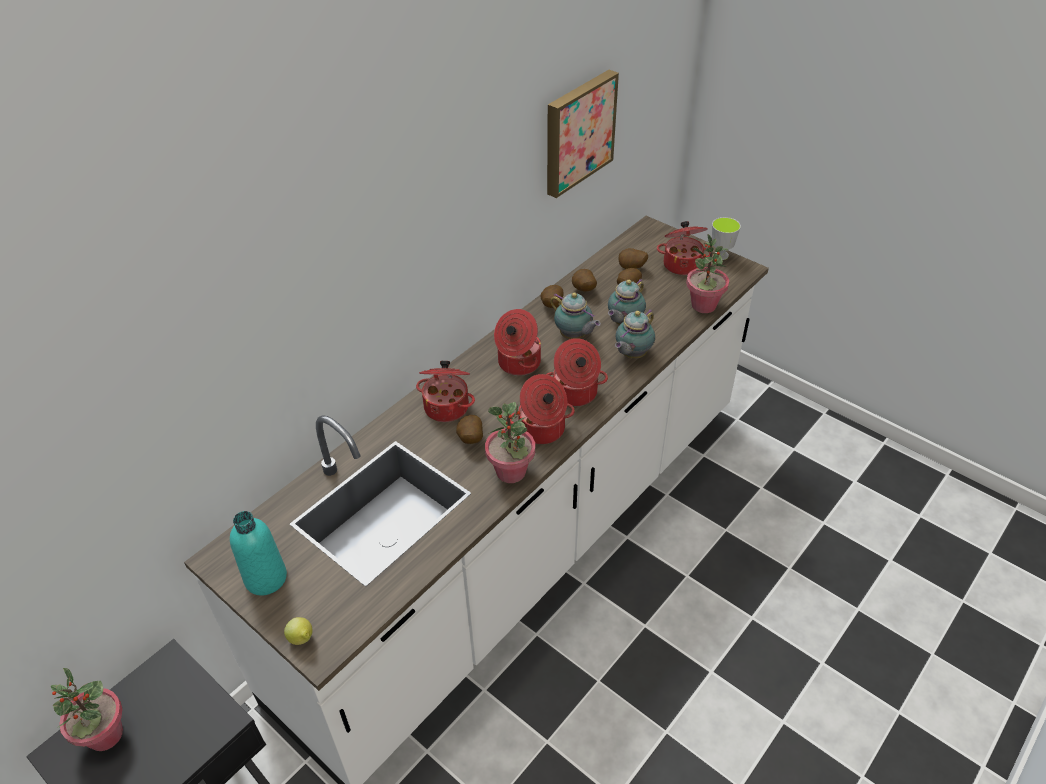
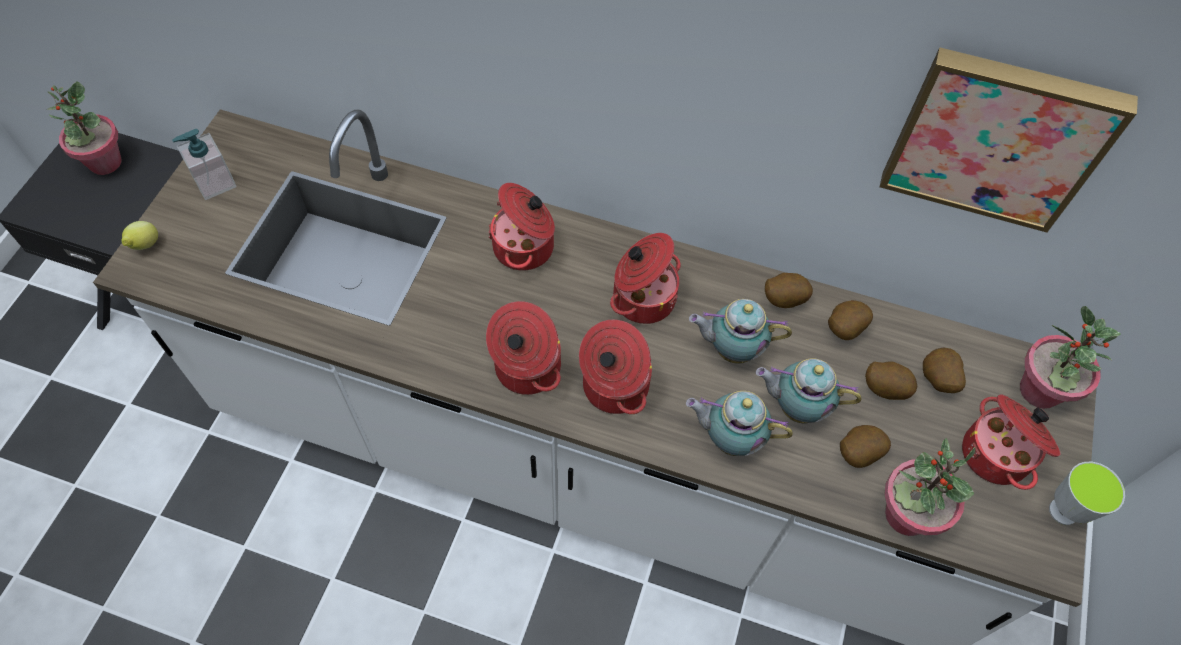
camera: 65 degrees right, 15 degrees up
turquoise bottle [230,511,287,596] -> soap dispenser [172,129,237,200]
potato [456,415,483,444] -> potato moved to [840,425,891,468]
potted plant [485,402,535,483] -> potted plant moved to [1020,306,1120,409]
teapot [550,292,601,339] -> teapot turned 75 degrees clockwise [689,299,792,364]

